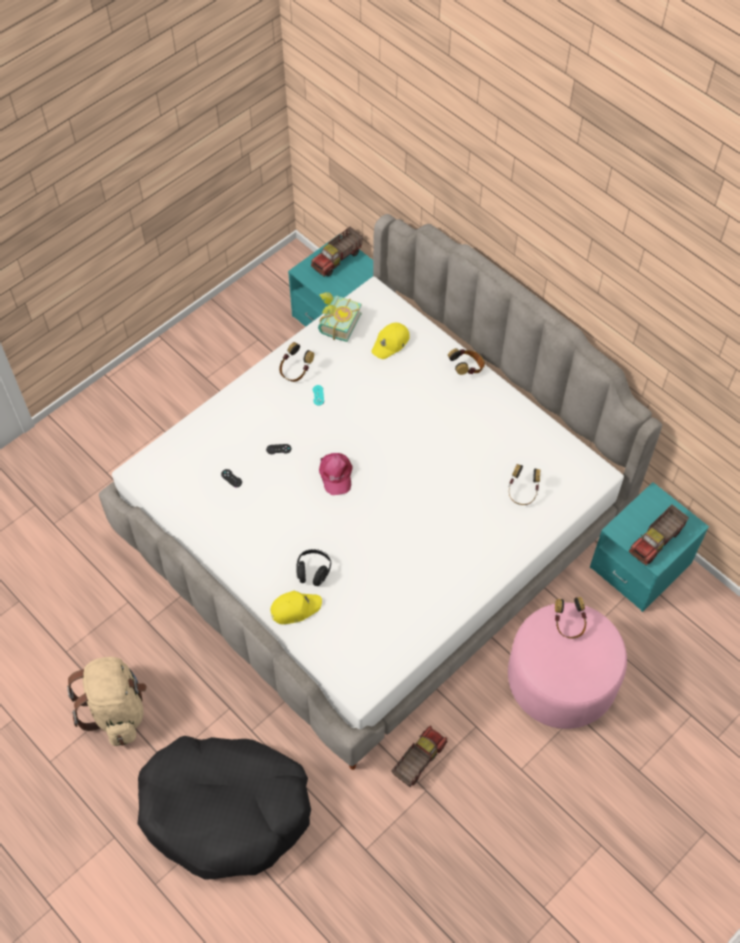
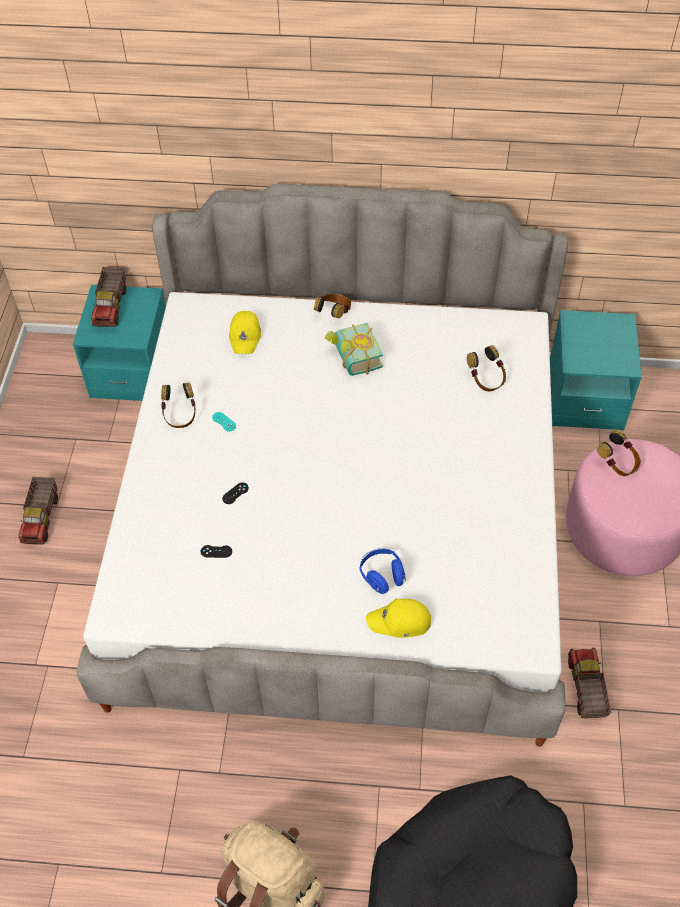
camera: 40 degrees left, 5 degrees down
yellow cap [270,591,322,624] -> yellow cap turned 120 degrees counterclockwise [366,599,431,638]
black headphones [296,549,331,586] -> blue headphones [359,548,406,594]
book [318,292,362,342] -> book moved to [324,323,383,376]
pink cap [319,453,352,495] -> none
toy truck [629,504,689,566] -> toy truck moved to [19,477,58,545]

